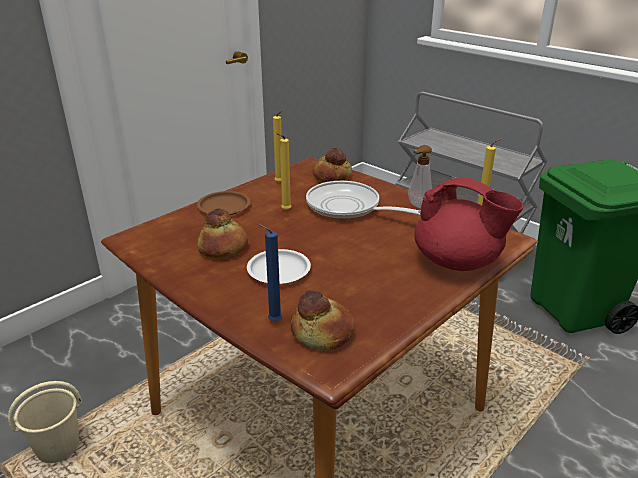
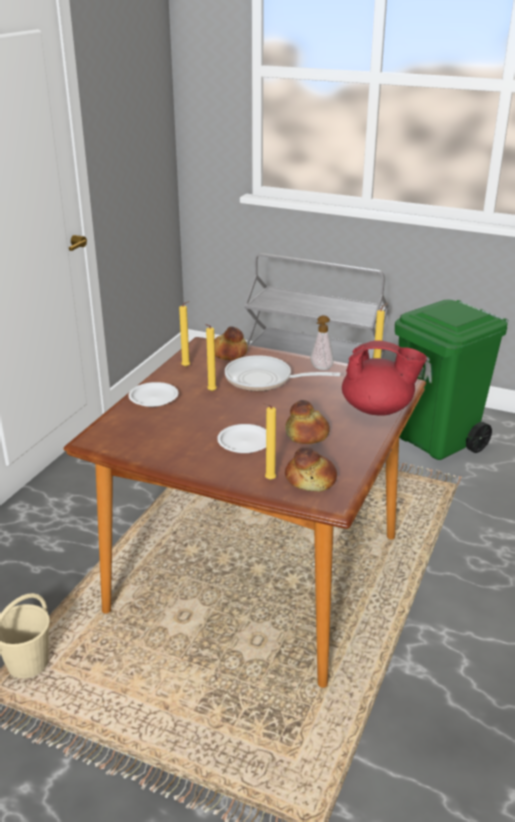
camera: 20 degrees left, 0 degrees up
brown plate [197,191,250,215] -> white plate [128,382,178,407]
bread [197,209,248,258] -> bread moved to [285,400,330,444]
blue candle [258,224,282,322] -> yellow candle [262,403,276,480]

